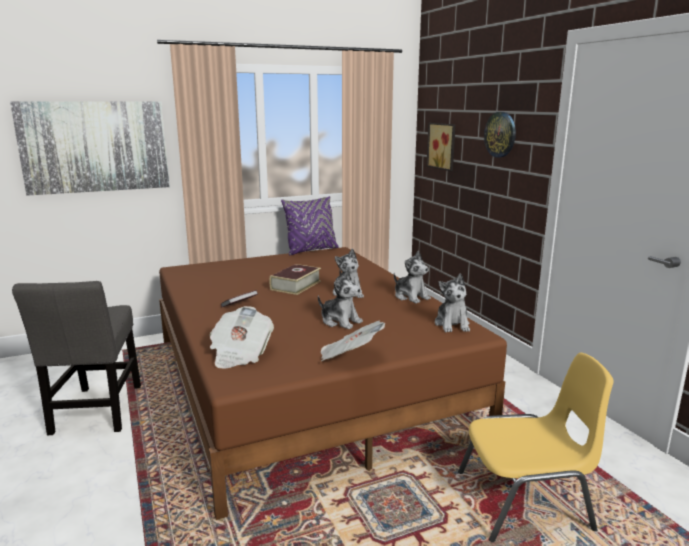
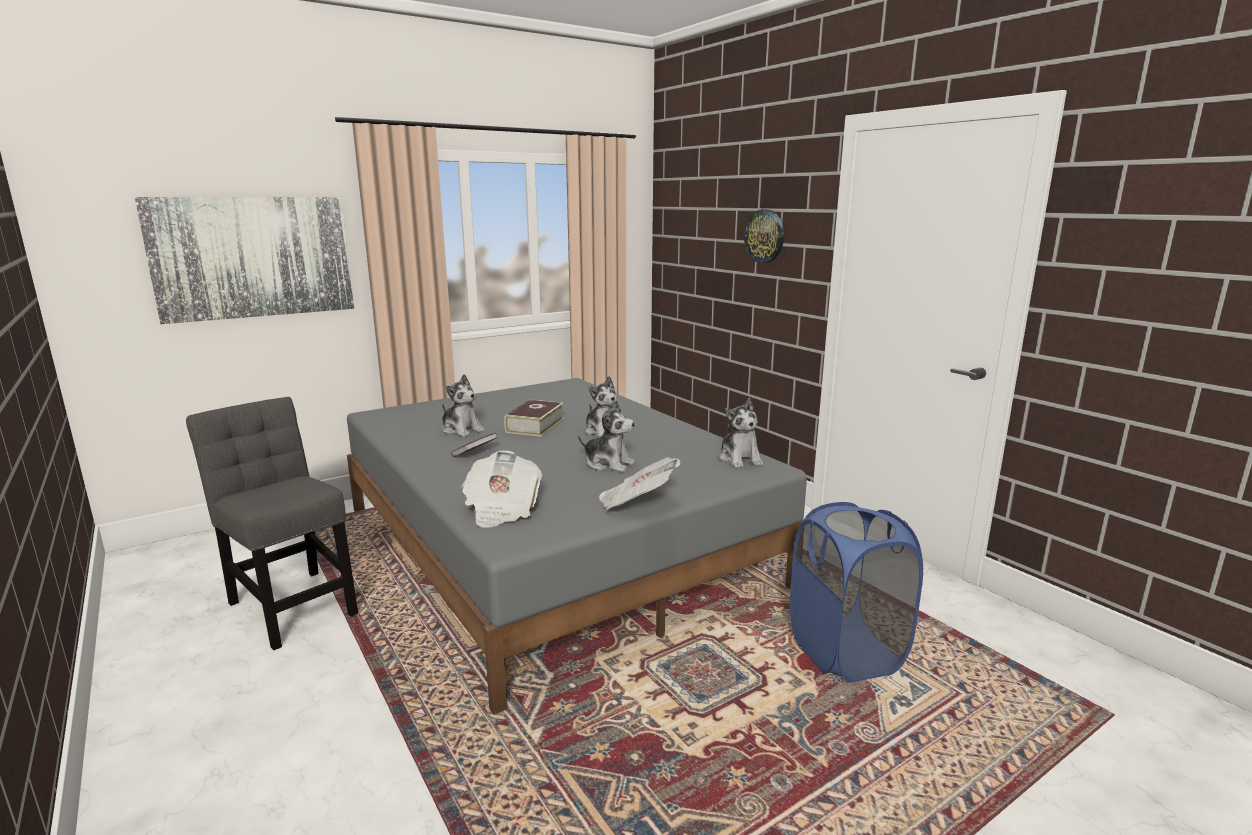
camera: 10 degrees left, 0 degrees up
grey chair [12,281,141,435] -> grey chair turned 150 degrees clockwise [186,397,358,650]
brown bed [159,247,507,520] -> grey bed [347,378,807,715]
purple pillow [281,196,339,255] -> none
plush toy [394,251,431,304] -> plush toy moved to [442,374,485,437]
picture [427,123,456,171] -> none
yellow chair [458,353,614,542] -> blue laundry basket [790,502,923,683]

